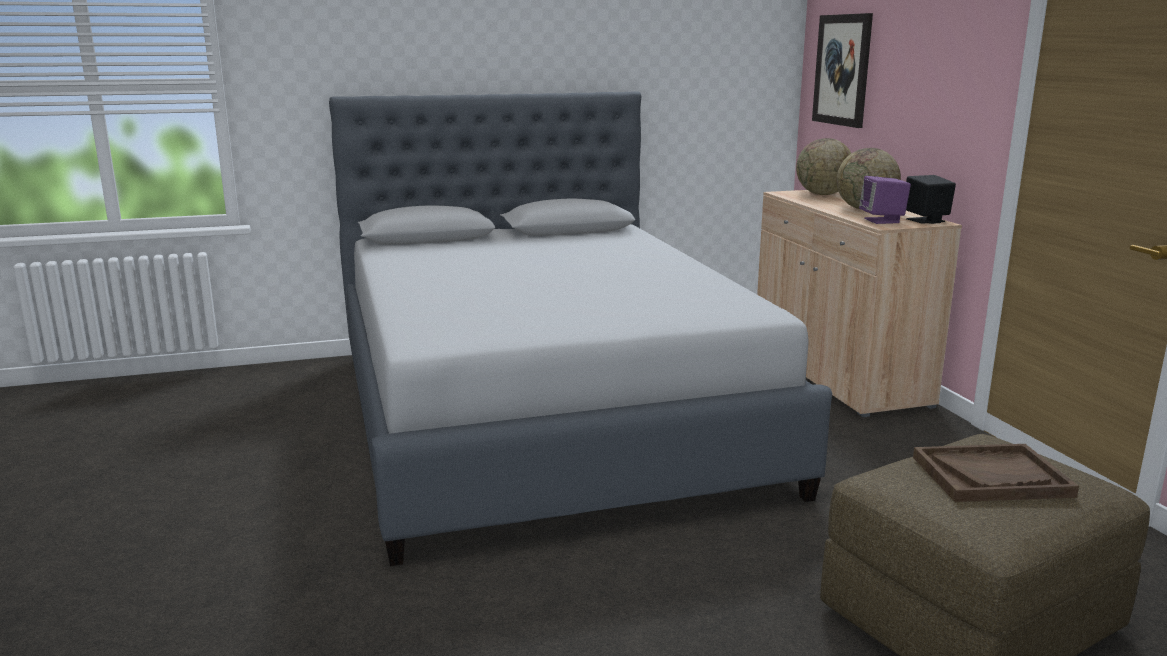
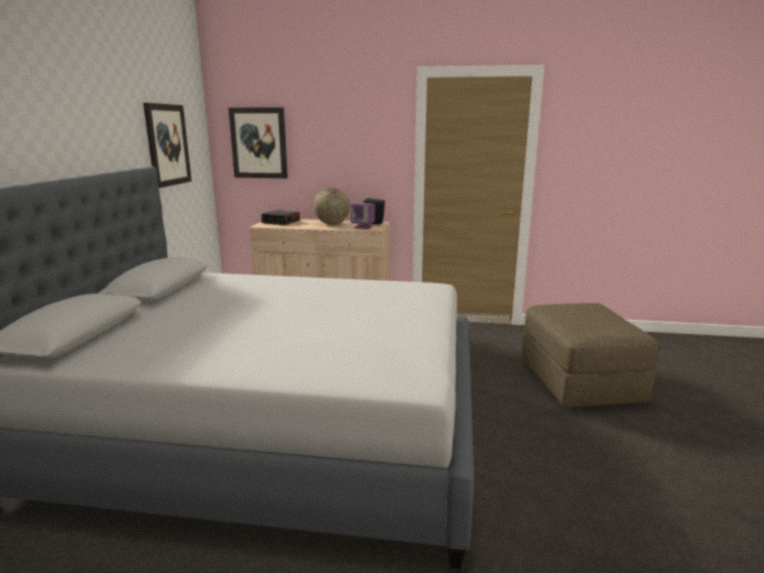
camera: 65 degrees left, 0 degrees up
globe [796,138,851,195] -> alarm clock [261,210,300,225]
brown tray [913,444,1079,502] -> none
none -> picture [143,103,192,188]

